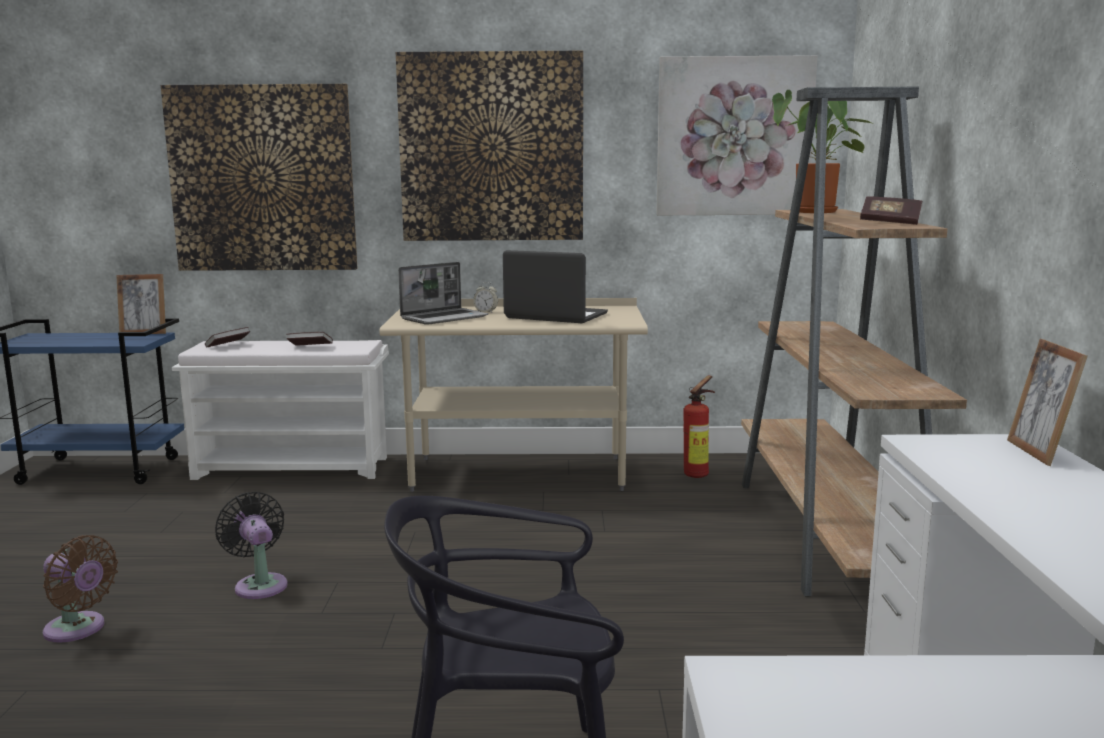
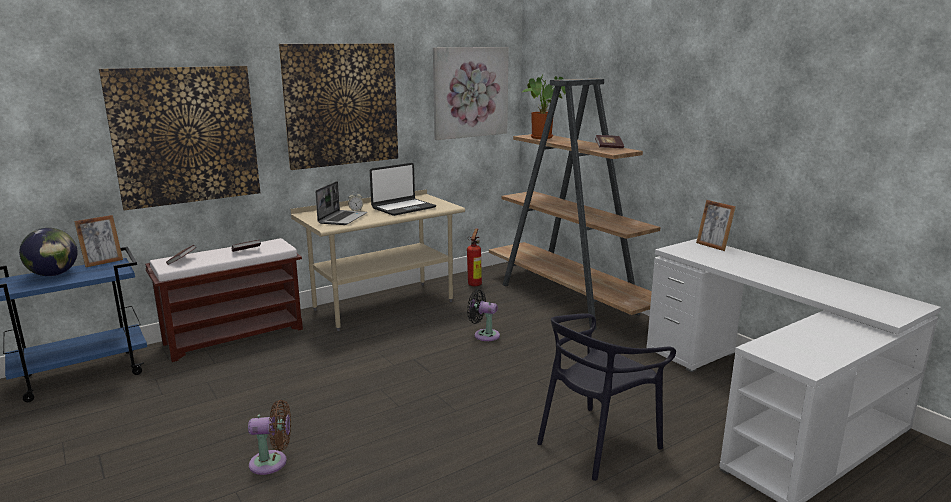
camera: 35 degrees left, 5 degrees up
white bench [172,340,389,480] -> brown bench [145,238,303,362]
black fan [215,492,288,599] -> black fan moved to [467,290,500,341]
laptop [503,250,608,323] -> laptop turned 150 degrees clockwise [370,163,436,216]
none -> globe [19,228,78,276]

